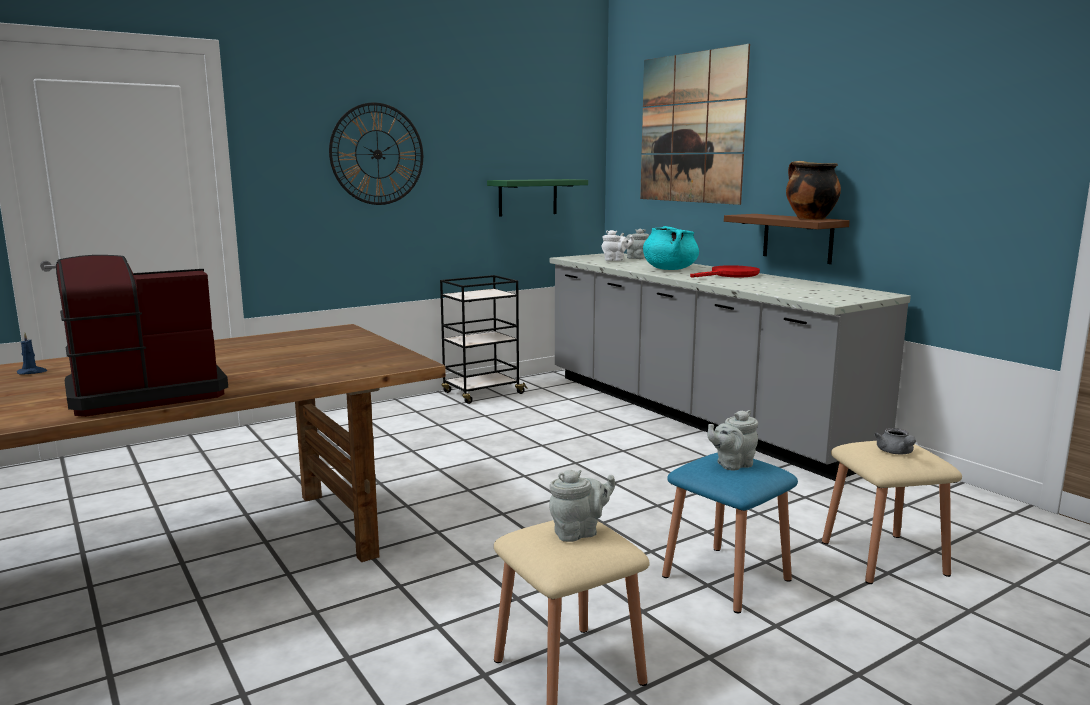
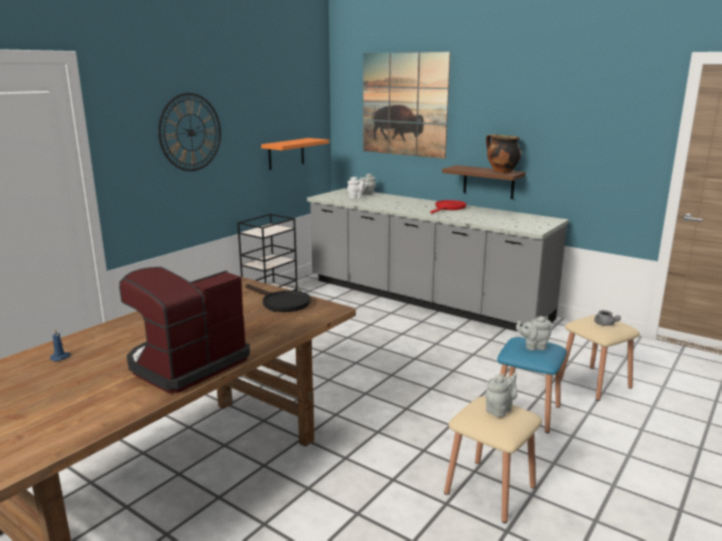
camera: 20 degrees left, 5 degrees up
green shelf [487,179,588,217] -> orange shelf [261,138,329,170]
turquoise cooking pot [643,226,699,270] -> none
grey teapot [708,410,758,470] -> grey teapot turned 45 degrees clockwise [516,316,552,351]
none -> black frying pan [246,284,311,312]

